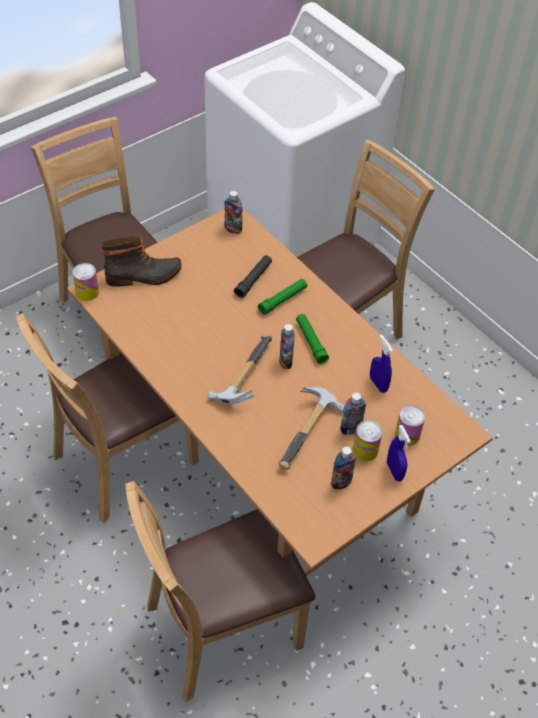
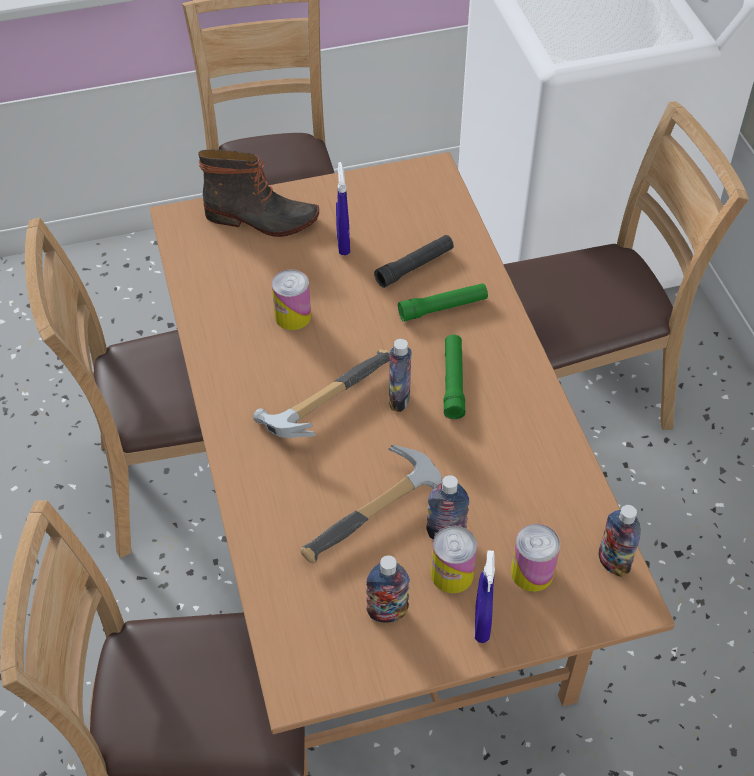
camera: 25 degrees right, 0 degrees up
can [72,263,99,301] -> can moved to [272,269,311,330]
bottle [224,191,243,234] -> bottle moved to [598,505,641,577]
blue spray bottle [370,335,393,393] -> blue spray bottle moved to [336,162,350,255]

